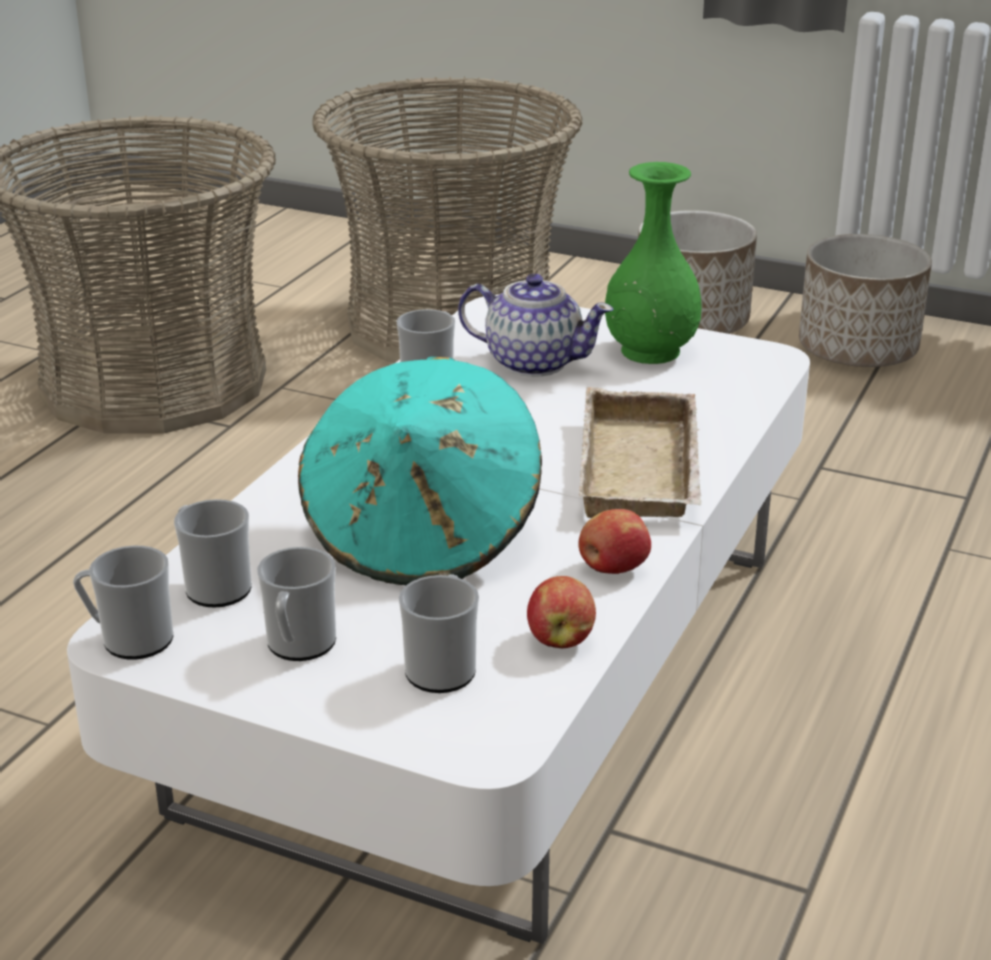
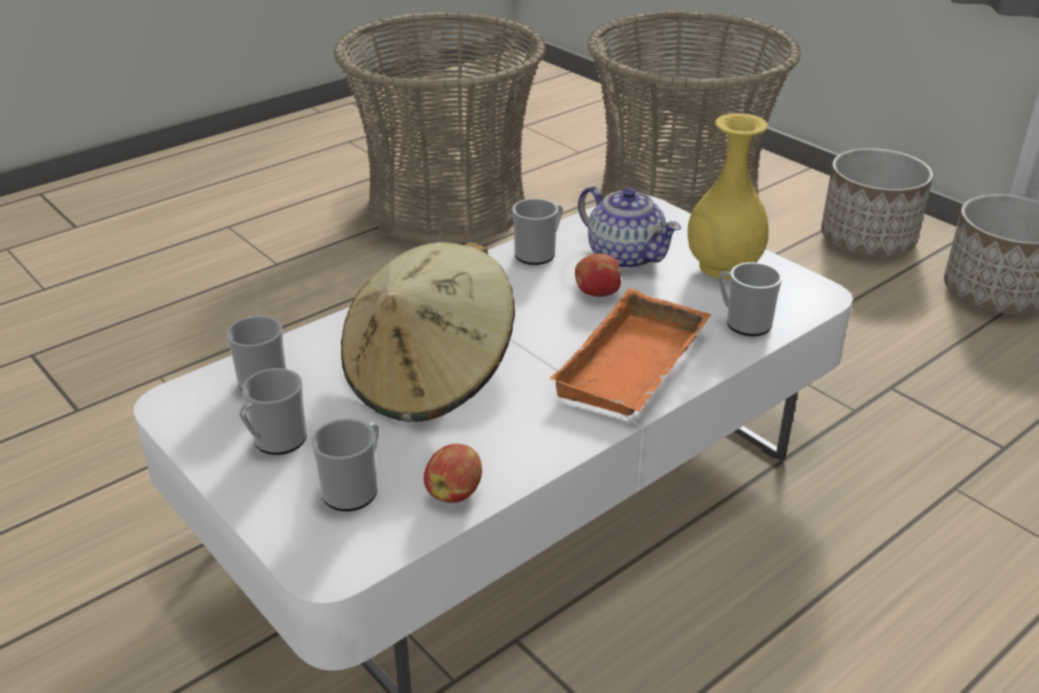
camera: 25 degrees right, 5 degrees up
mug [73,546,173,660] -> mug moved to [718,262,782,336]
turquoise hat [298,357,542,585] -> beige hat [341,242,515,423]
apple [578,509,651,574] -> apple moved to [575,254,621,297]
beige tray [579,387,702,518] -> orange tray [549,288,711,416]
green vase [605,162,702,364] -> yellow vase [687,113,769,280]

